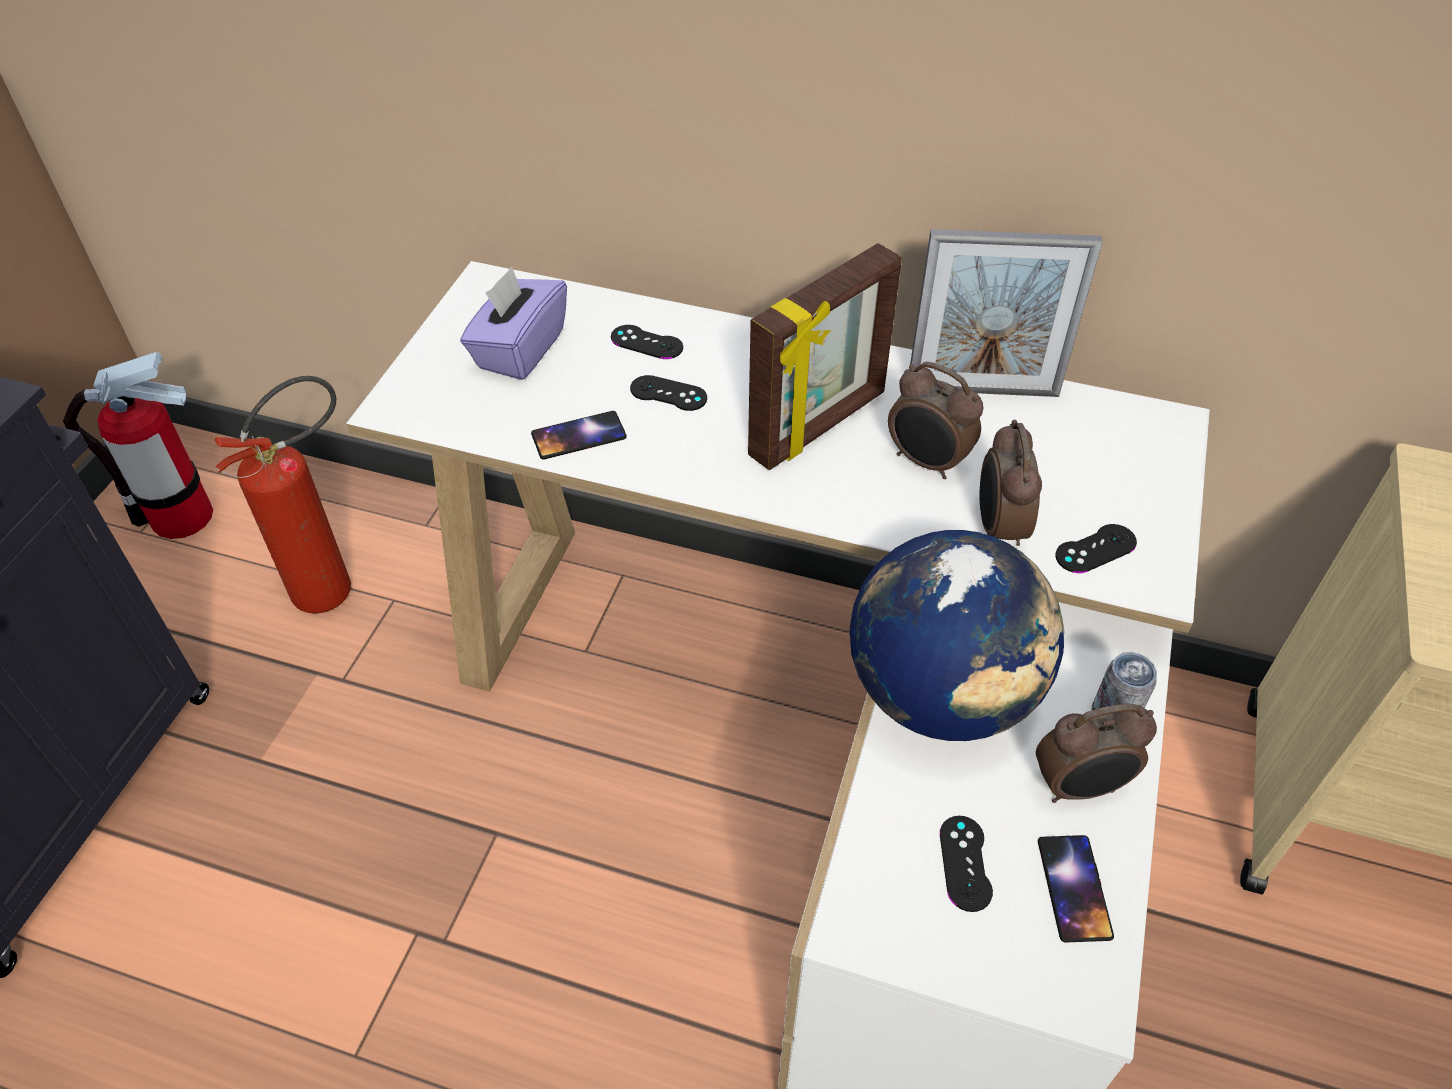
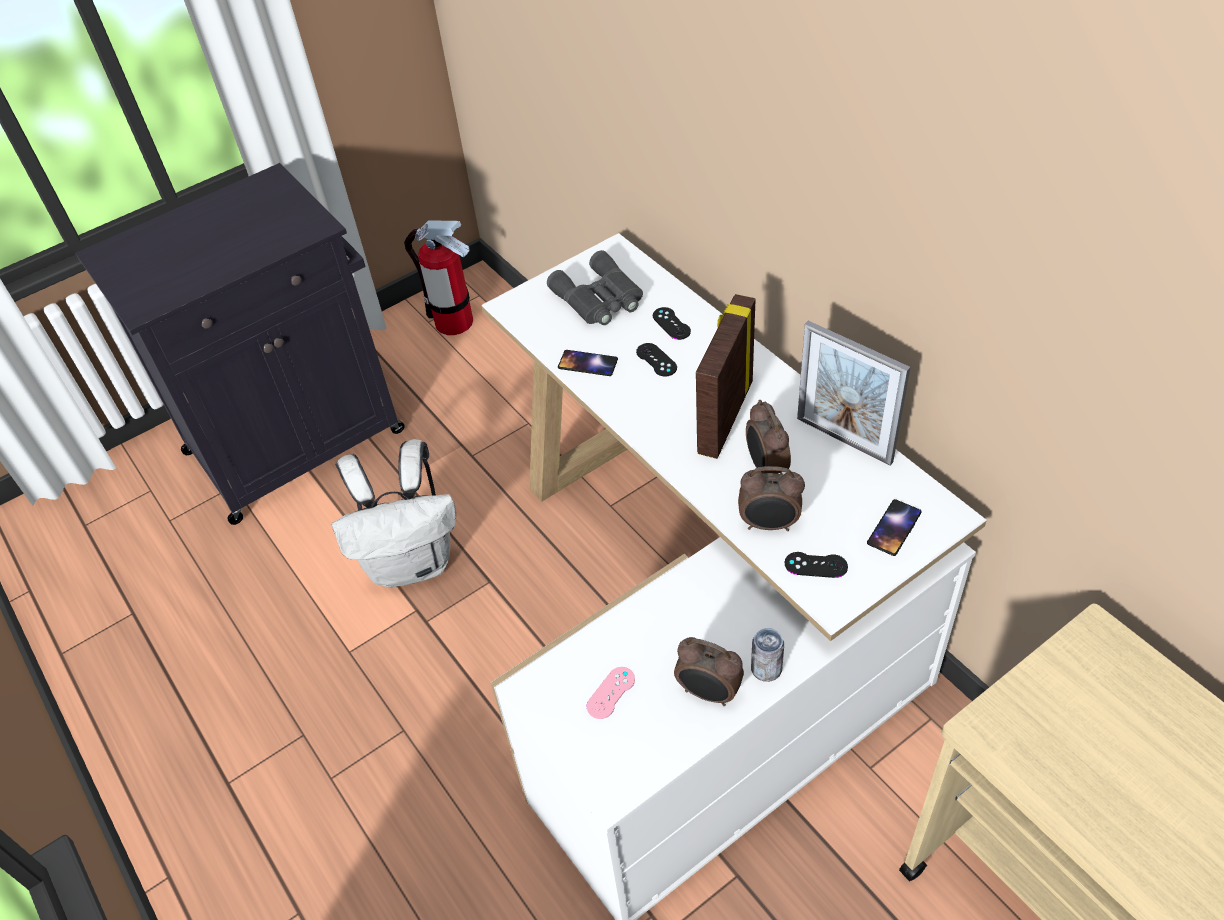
camera: 40 degrees right, 0 degrees up
fire extinguisher [215,376,351,614] -> none
purple tissue box [460,266,567,380] -> grey binoculars [547,250,643,325]
picture frame [748,243,902,470] -> picture frame turned 120 degrees clockwise [696,294,756,459]
globe [850,530,1064,741] -> none
black game controller [940,816,993,912] -> pink game controller [587,667,635,719]
alarm clock [980,420,1042,546] -> alarm clock turned 120 degrees counterclockwise [738,466,805,531]
phone [1038,835,1114,942] -> phone moved to [867,499,922,556]
none -> white backpack [332,439,456,587]

